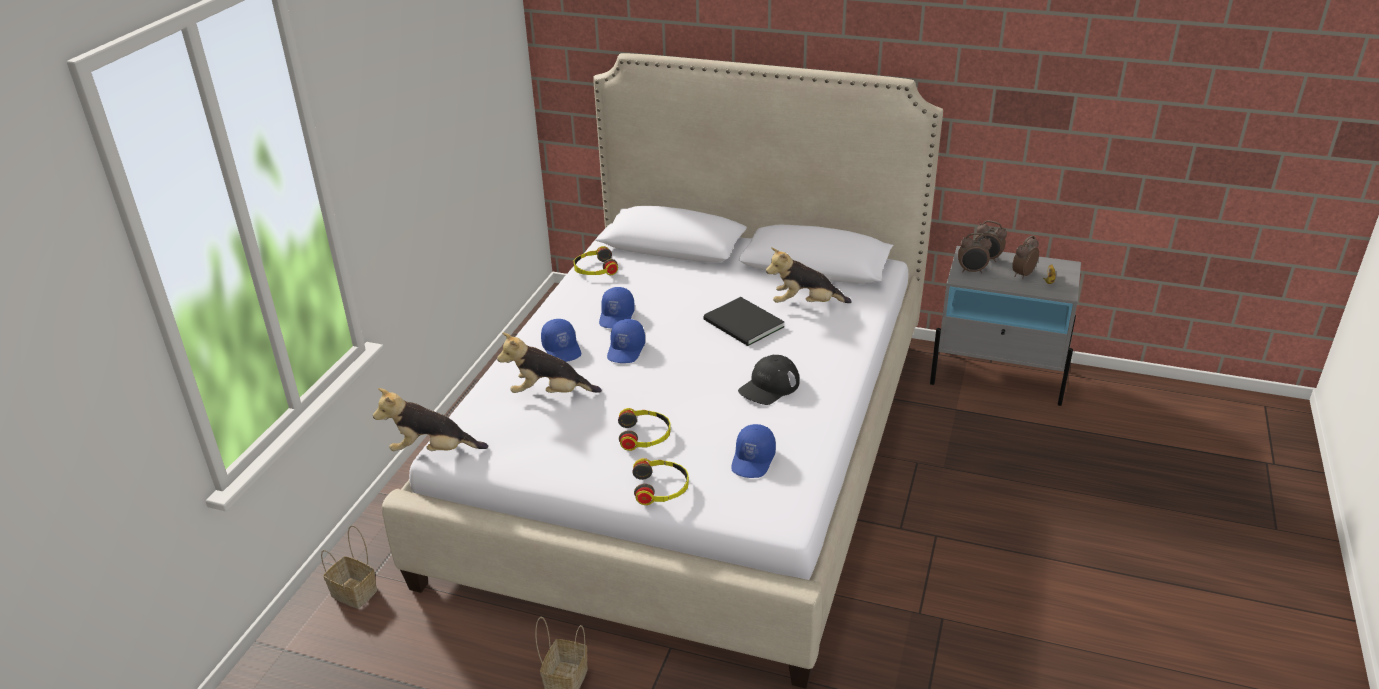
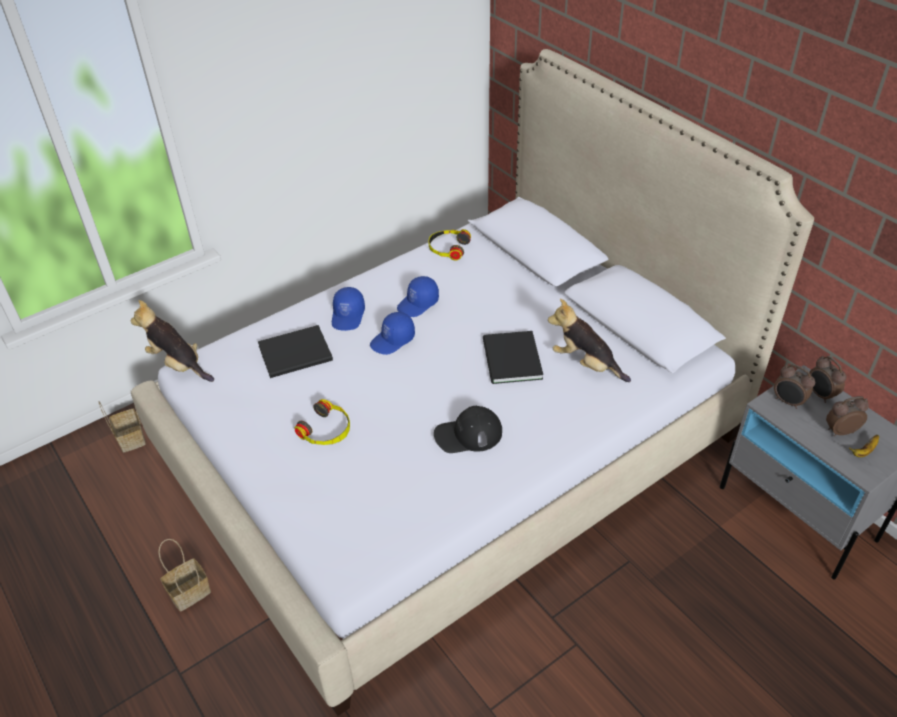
camera: 35 degrees right, 10 degrees up
plush toy [497,333,602,393] -> black book [258,325,333,378]
headphones [632,458,689,505] -> none
blue cap [731,424,776,478] -> none

